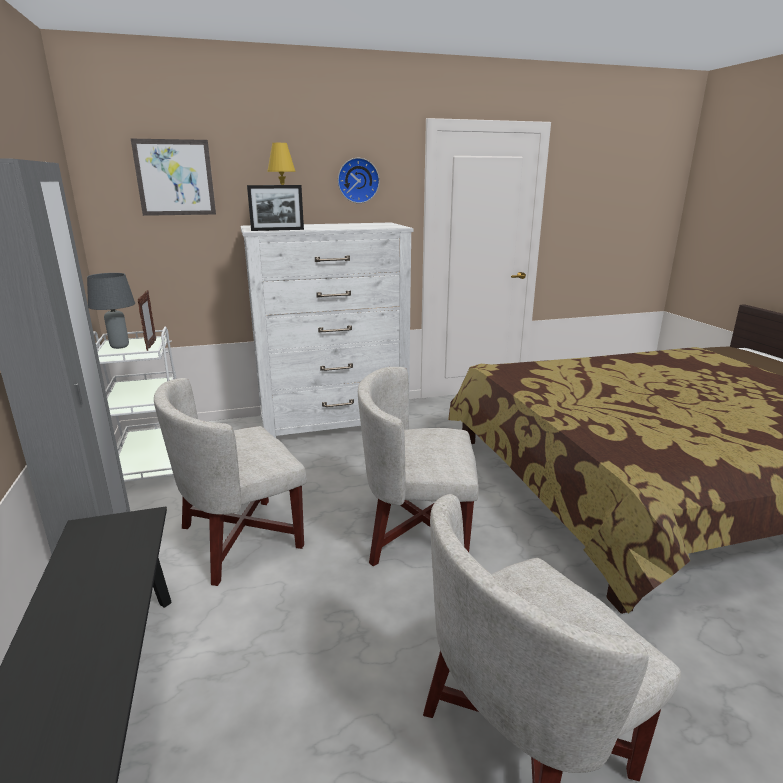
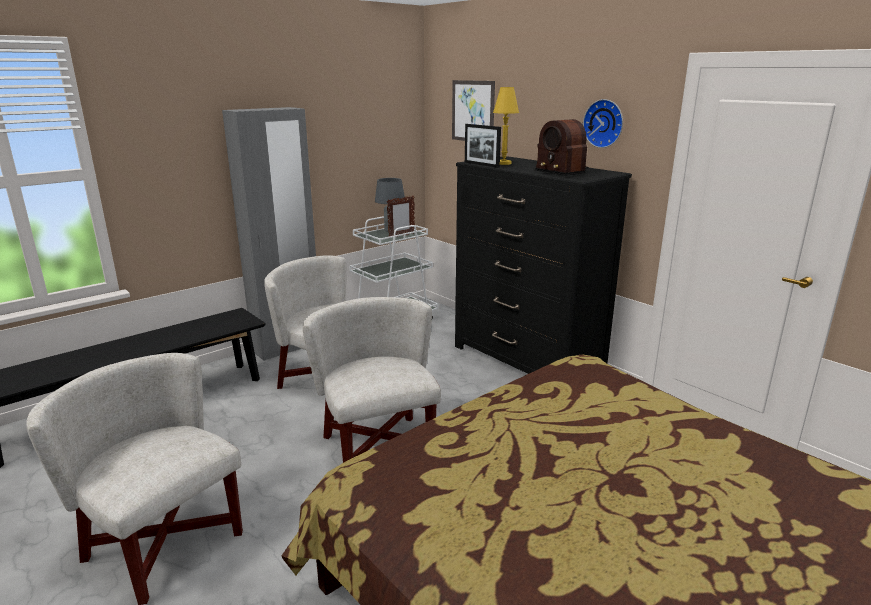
camera: 65 degrees right, 0 degrees up
white dresser [241,223,413,438] -> black dresser [455,156,632,374]
none -> radio [535,119,589,176]

